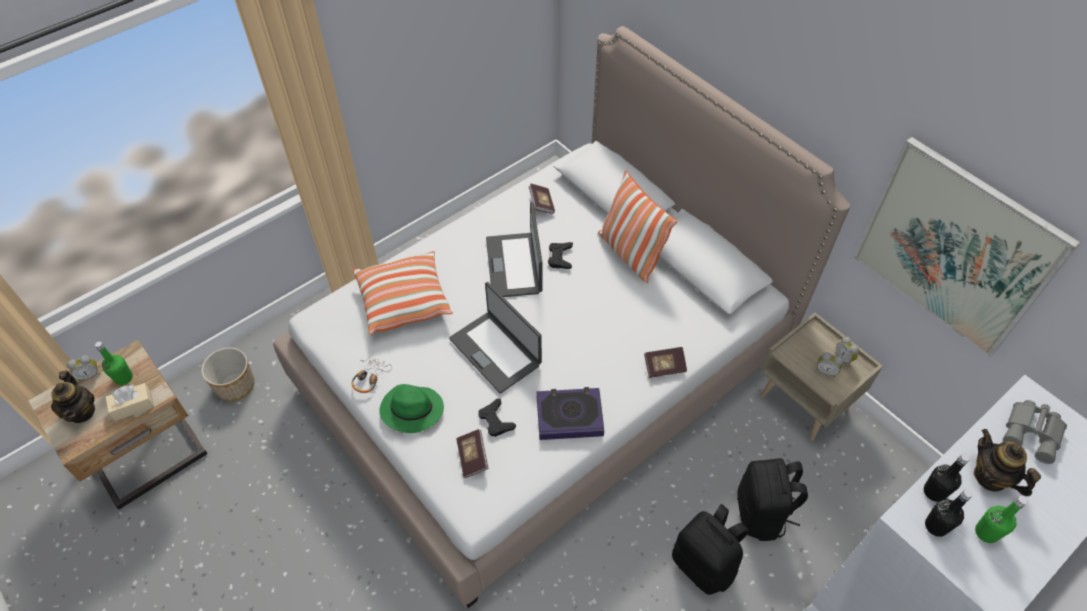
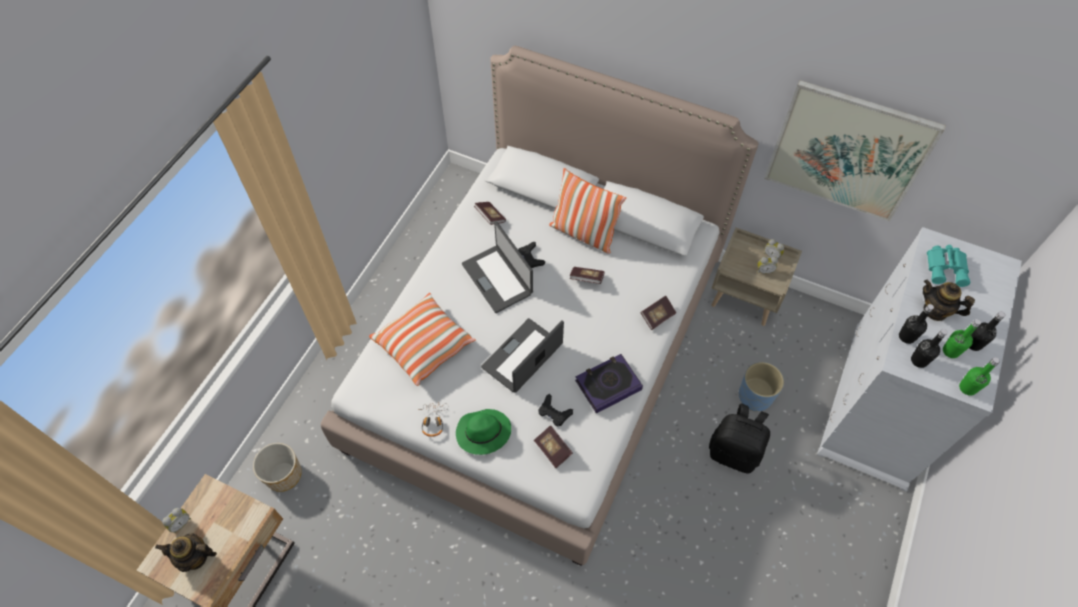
camera: 25 degrees left, 5 degrees up
teapot [51,370,95,423] -> teapot turned 135 degrees clockwise [155,533,217,572]
green bottle [95,341,133,385] -> green bottle moved to [959,357,1000,395]
beige tissue box [105,383,154,421] -> none
laptop [449,282,542,394] -> laptop turned 105 degrees clockwise [481,318,564,393]
black backpack [737,458,808,541] -> blue planter [739,362,784,412]
grey binoculars [1003,400,1067,464] -> turquoise binoculars [927,245,970,287]
none -> book [570,267,605,284]
none -> black bottle [969,312,1005,351]

